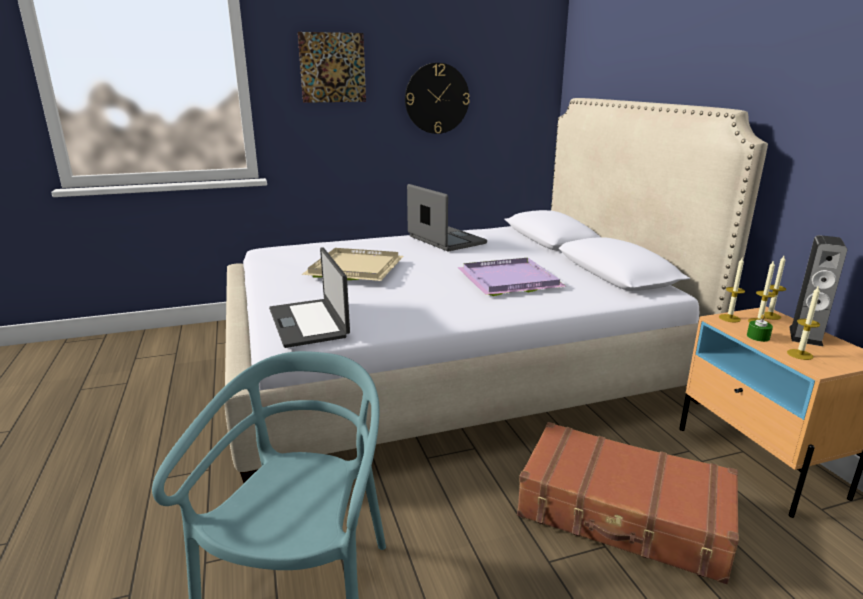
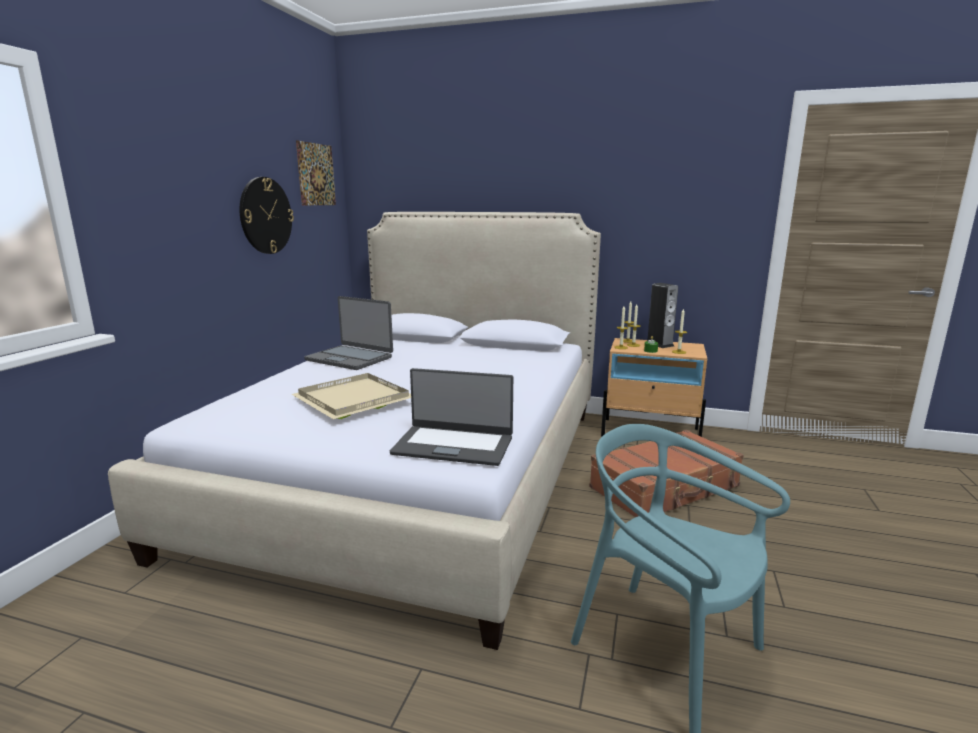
camera: 55 degrees left, 5 degrees down
picture [298,32,366,103] -> picture moved to [296,140,336,205]
laptop [407,184,487,251] -> laptop turned 150 degrees counterclockwise [304,296,393,370]
purple tray [457,258,566,296] -> none

